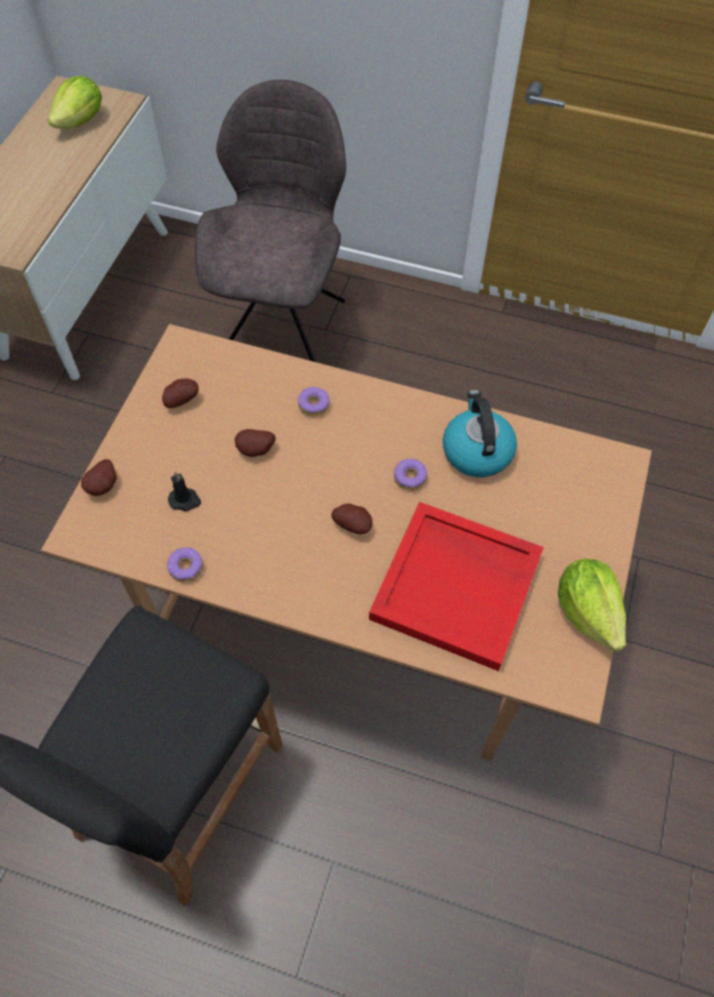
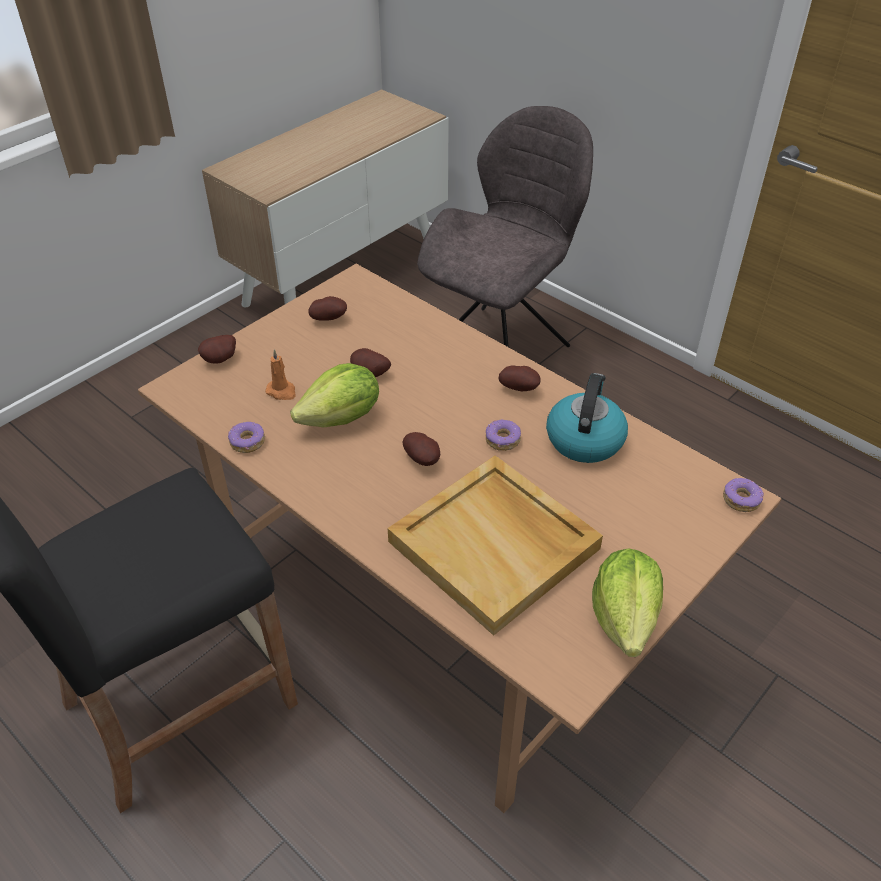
camera: 25 degrees right, 15 degrees down
lettuce [48,76,102,129] -> lettuce moved to [290,363,379,428]
black candle [168,472,201,511] -> orange candle [265,349,295,400]
donut [298,387,329,416] -> donut moved to [723,478,764,512]
red tray [369,502,544,671] -> beige tray [388,455,603,636]
none -> potato [498,365,541,391]

